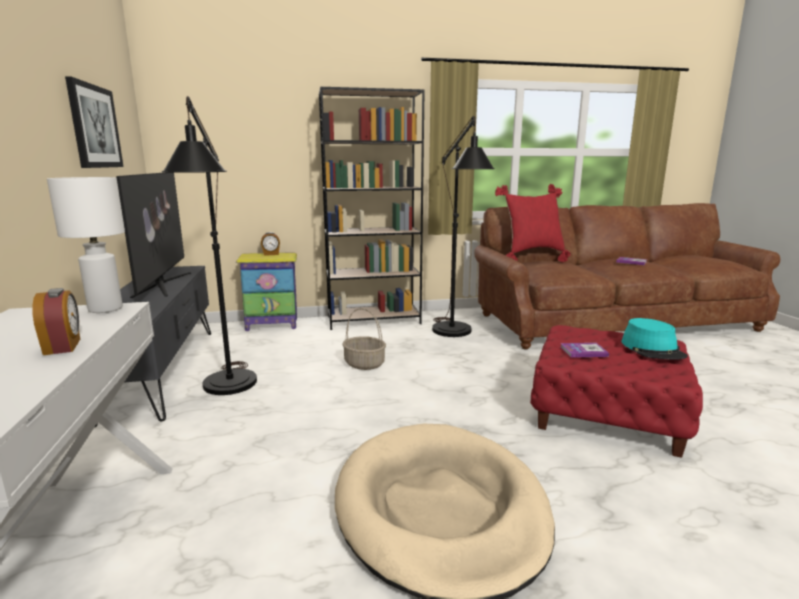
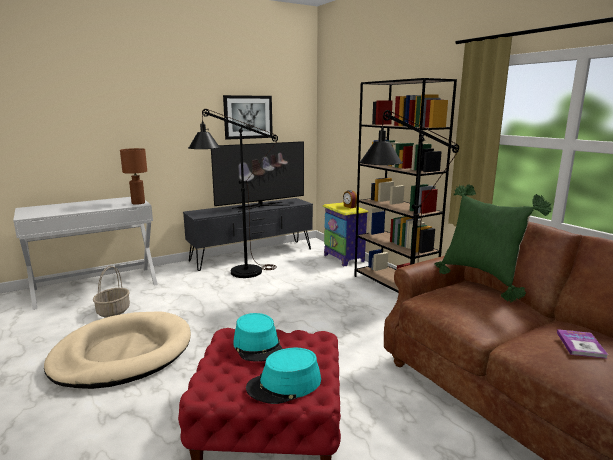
camera: 70 degrees right, 0 degrees up
alarm clock [32,288,80,355] -> none
white table lamp [47,177,125,313] -> brown table lamp [120,148,147,205]
basket [342,308,386,370] -> basket moved to [93,266,130,317]
red pillow [495,184,571,262] -> green pillow [434,184,552,302]
book [561,343,609,358] -> turquoise hat [233,313,283,362]

